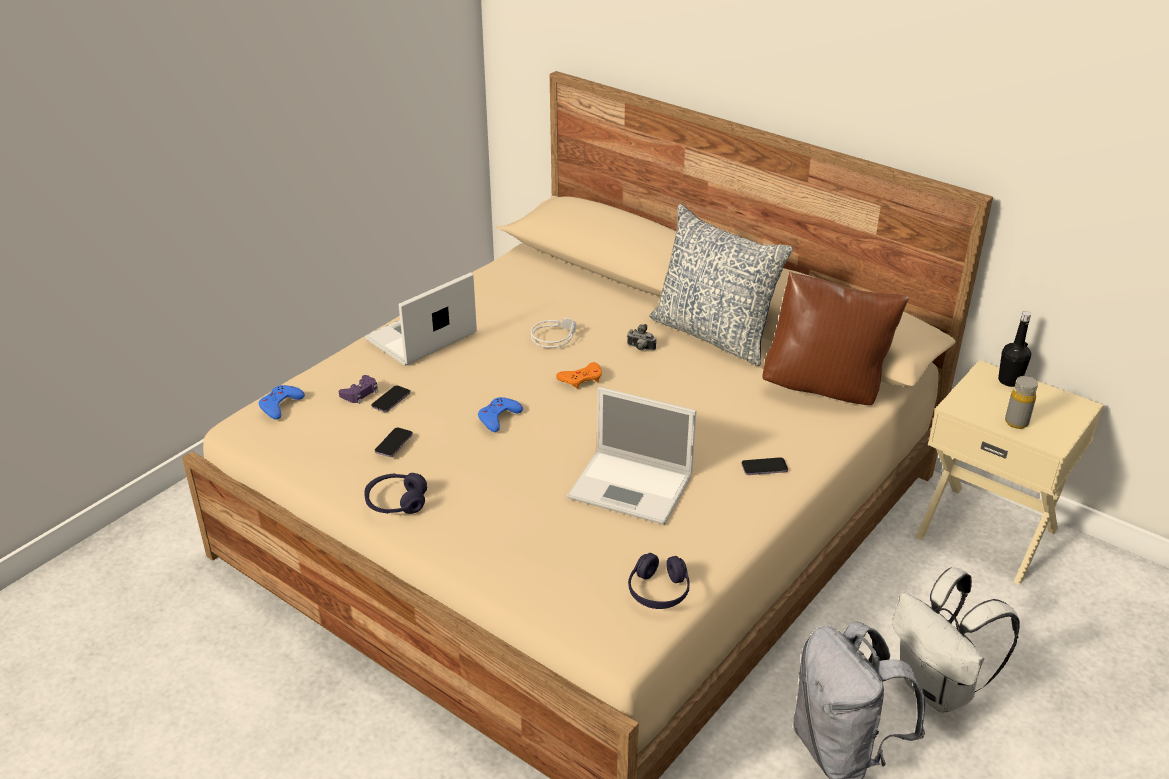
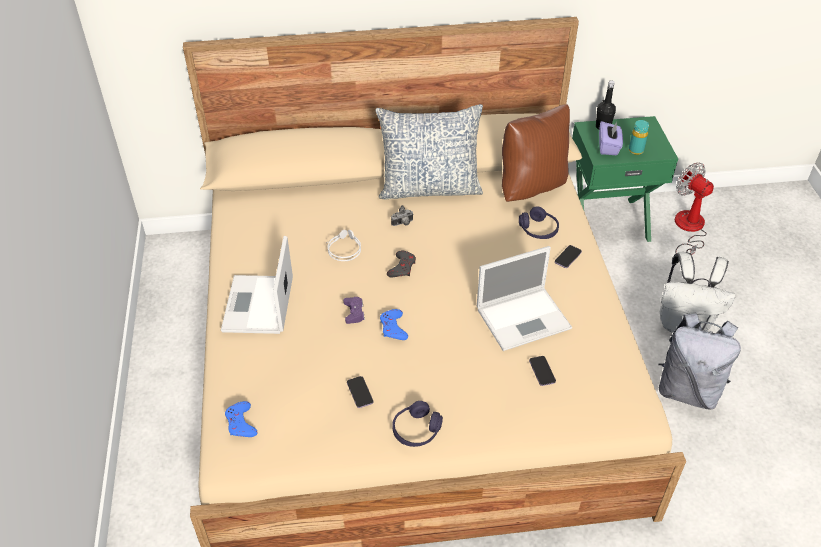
camera: 45 degrees left, 10 degrees up
purple game controller [339,375,378,404] -> purple game controller moved to [343,297,365,324]
phone [371,385,410,412] -> phone moved to [529,356,556,386]
orange game controller [556,362,602,389] -> grey game controller [387,251,416,277]
purple headphones [628,553,689,609] -> purple headphones moved to [519,206,559,239]
beige nightstand [915,360,1104,585] -> green nightstand [572,116,678,242]
grey bottle [1005,376,1038,429] -> turquoise bottle [629,120,649,155]
none -> purple tissue box [599,121,623,155]
none -> fan [675,163,714,255]

